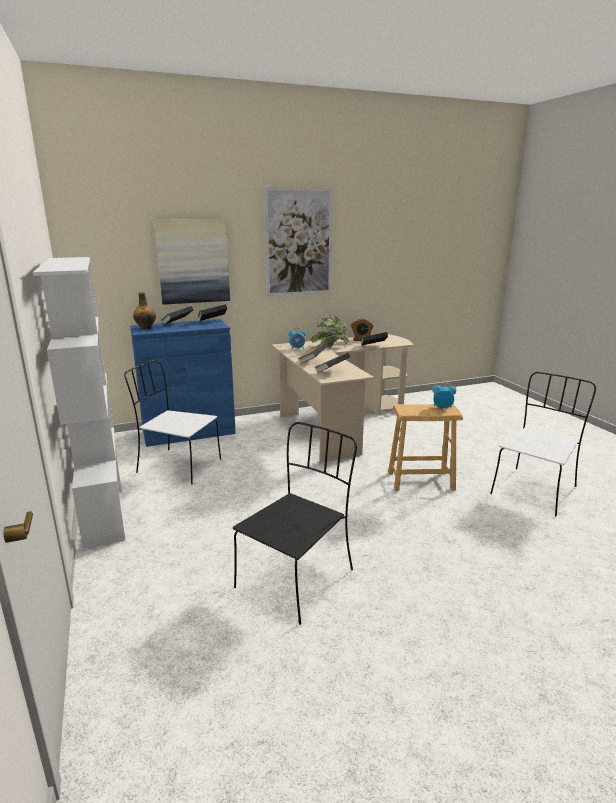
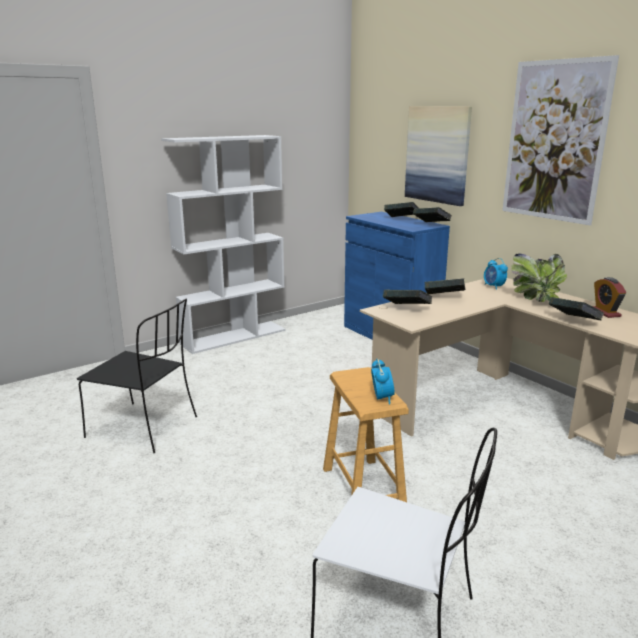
camera: 75 degrees right, 0 degrees up
white chair [124,360,221,485] -> none
bottle [133,292,156,329] -> none

